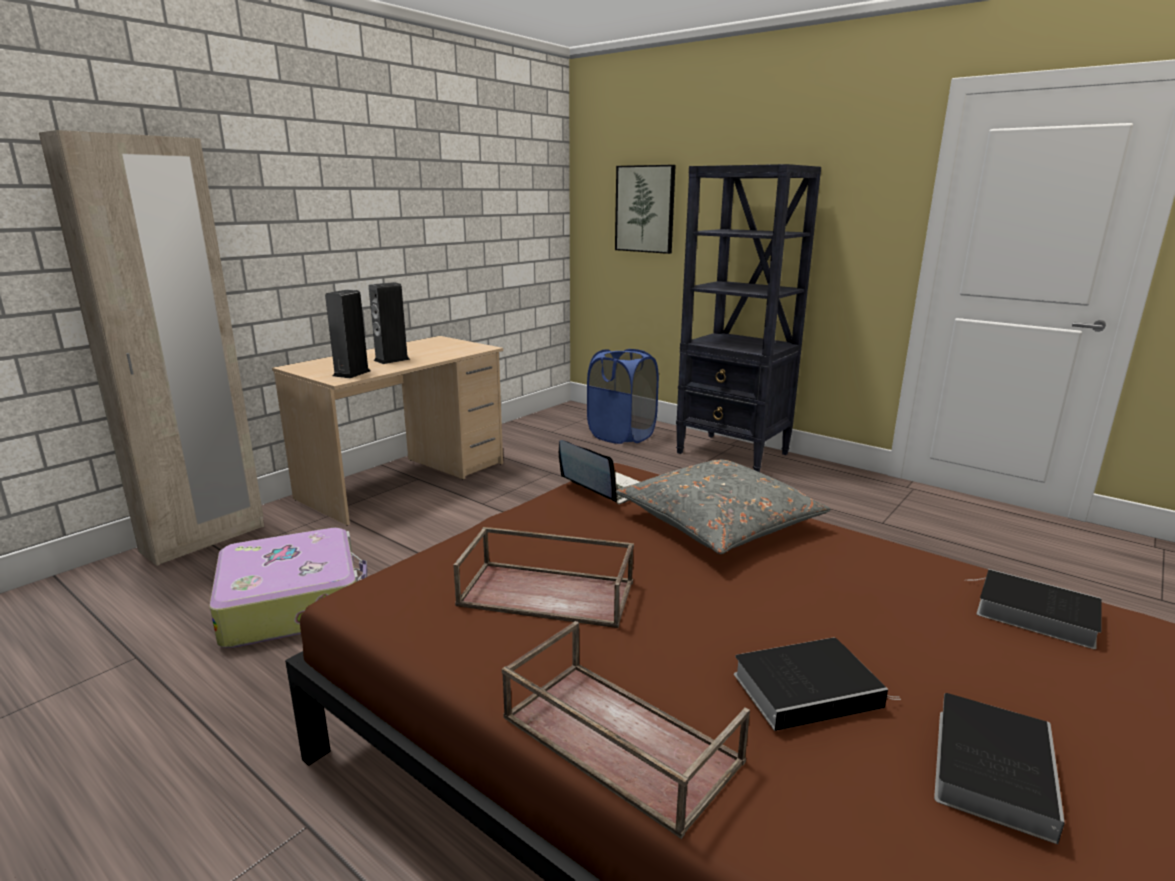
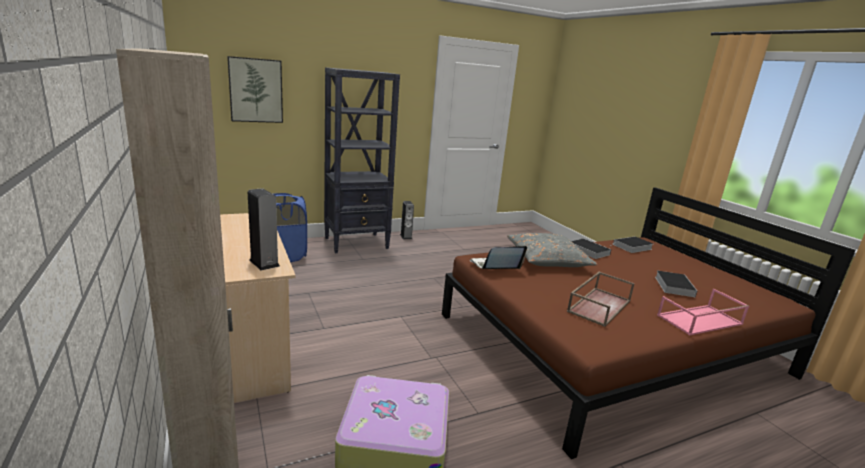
camera: 65 degrees left, 0 degrees up
speaker [369,282,410,364] -> speaker moved to [400,201,414,239]
brown tray [502,621,750,839] -> pink tray [657,289,749,336]
book [934,693,1065,844] -> book moved to [571,238,611,259]

